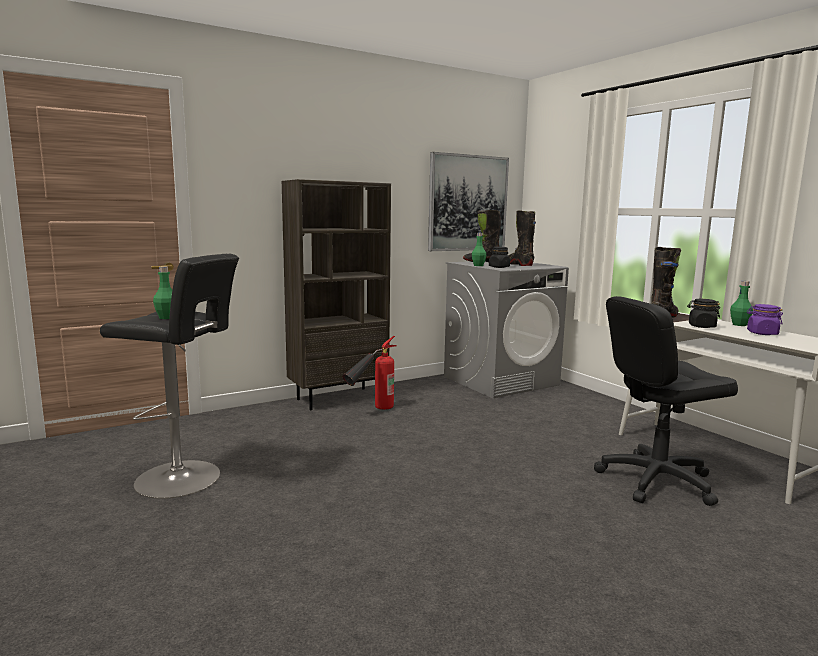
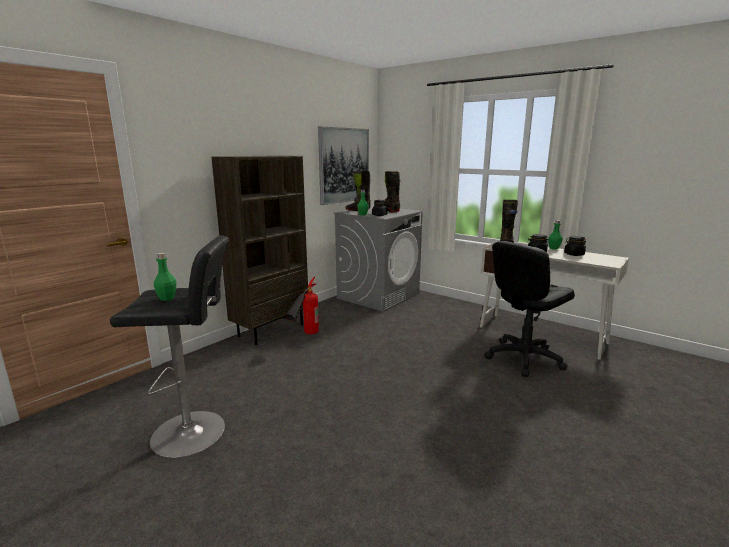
camera: 20 degrees left, 5 degrees up
purple jar [747,304,783,335] -> black jar [564,236,586,256]

